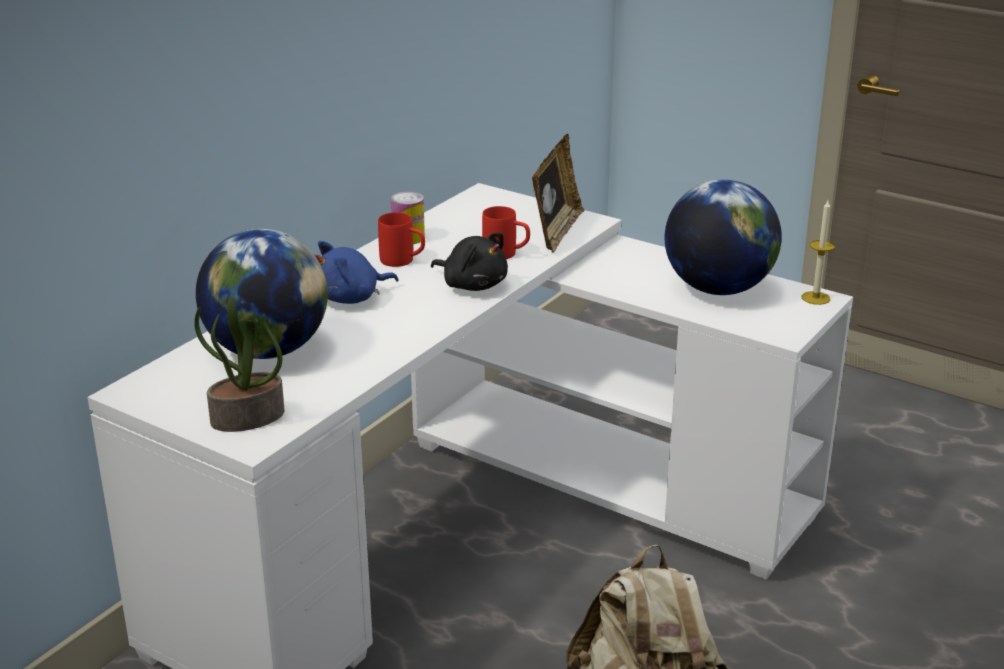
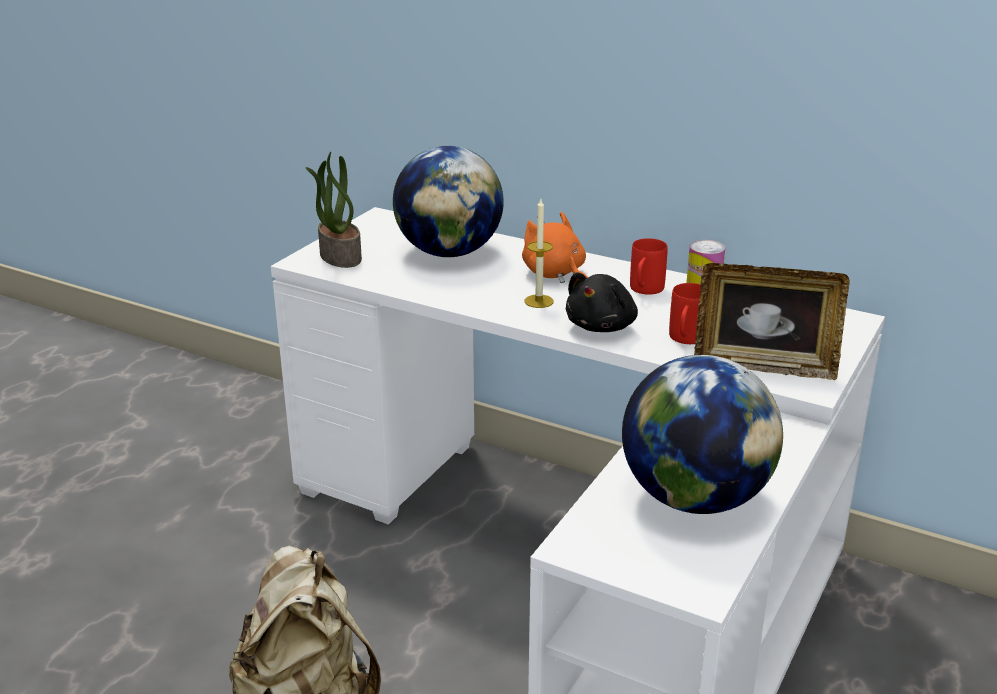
camera: 85 degrees right, 0 degrees up
blue plush toy [314,241,399,304] -> orange plush toy [522,212,588,283]
candle [802,200,835,305] -> candle moved to [525,199,554,308]

